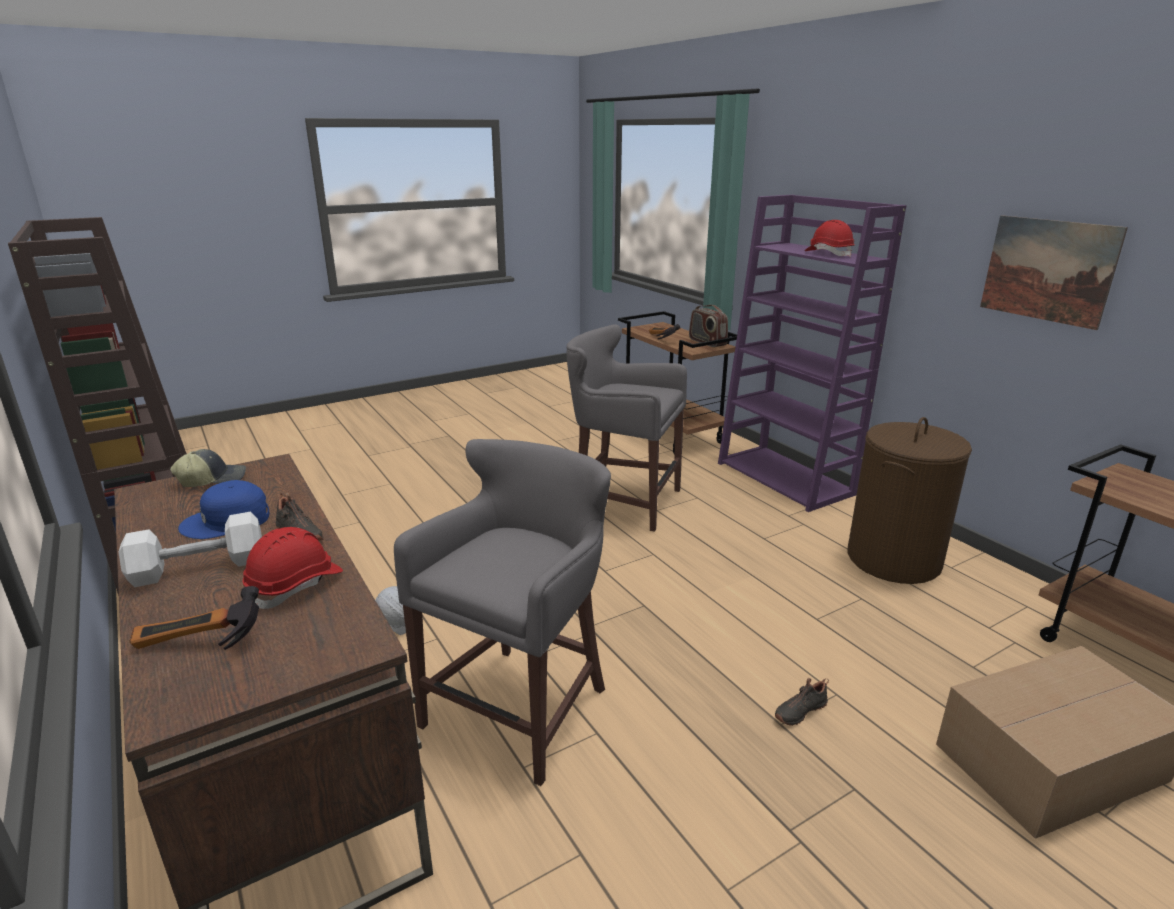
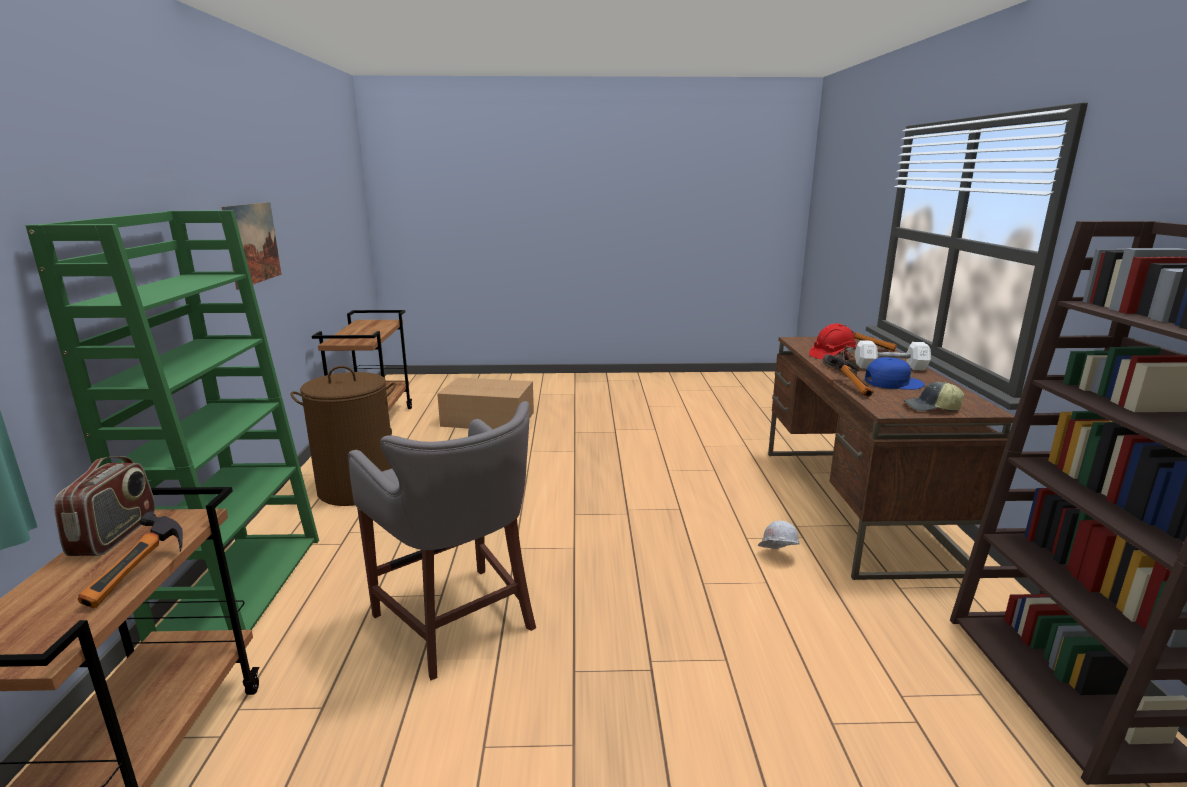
camera: 150 degrees left, 5 degrees down
grey stool [394,439,611,786] -> none
purple bookcase [718,195,906,512] -> green bookcase [25,211,319,642]
black shoe [775,678,829,726] -> none
red hard hat [805,220,855,257] -> none
none -> hammer [827,355,874,397]

